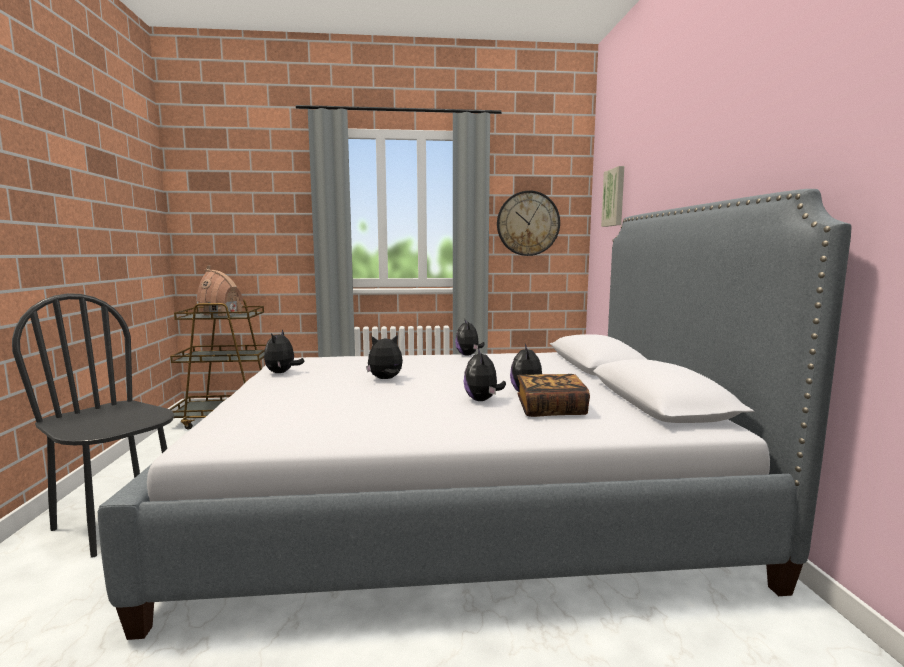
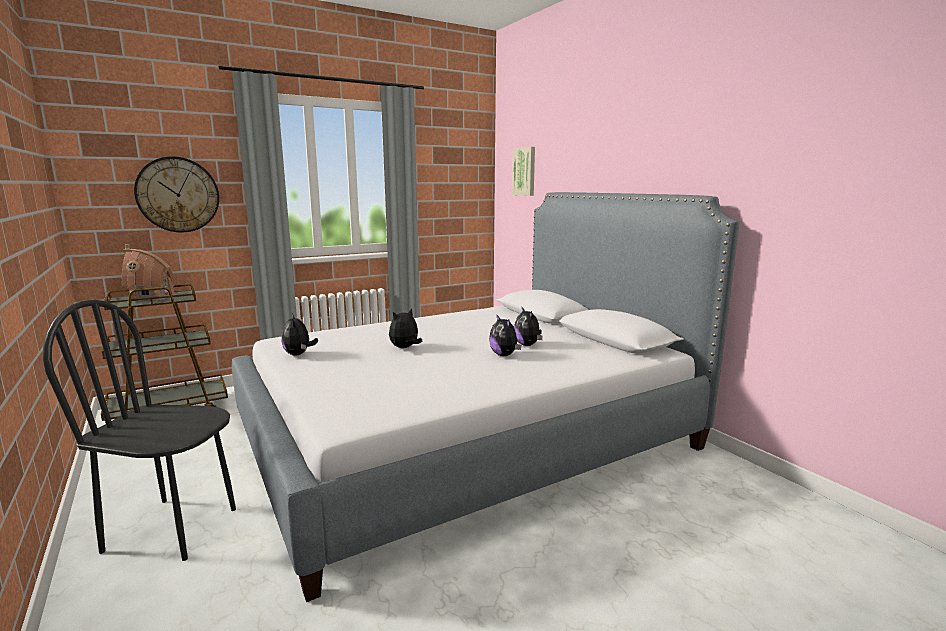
camera: 25 degrees left, 5 degrees up
plush toy [455,320,485,355] -> none
wall clock [497,190,560,256] -> wall clock moved to [134,156,219,232]
book [517,374,590,417] -> none

